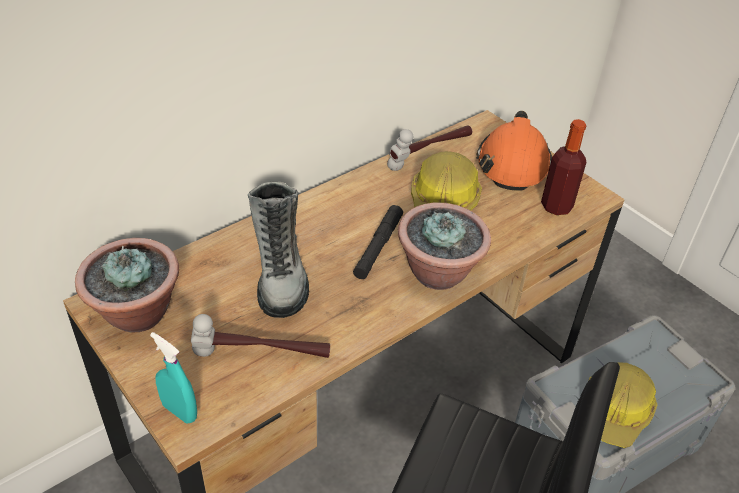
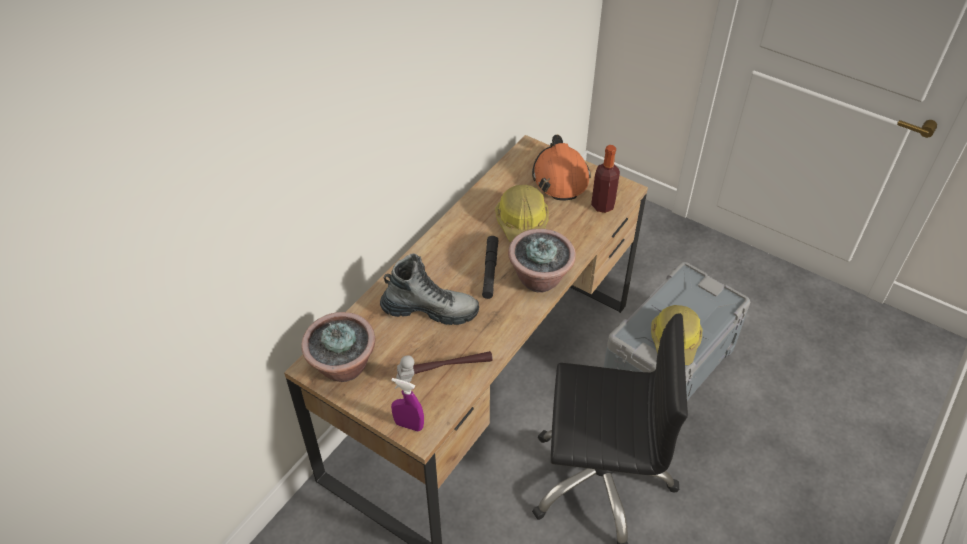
camera: 15 degrees left, 5 degrees up
turquoise spray bottle [150,332,197,423] -> purple spray bottle [391,378,424,432]
boot [248,182,309,318] -> boot turned 60 degrees counterclockwise [380,254,479,325]
hammer [387,126,472,171] -> none

